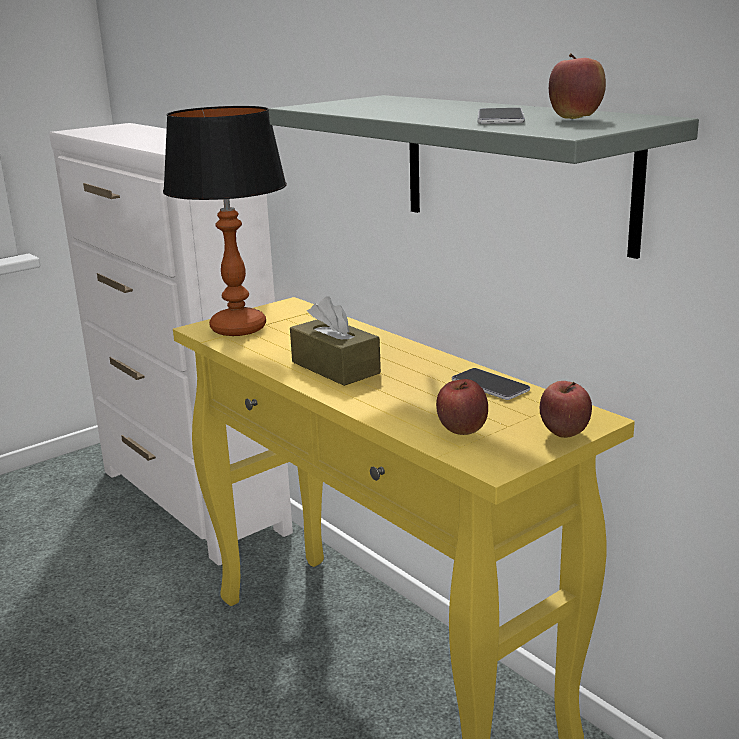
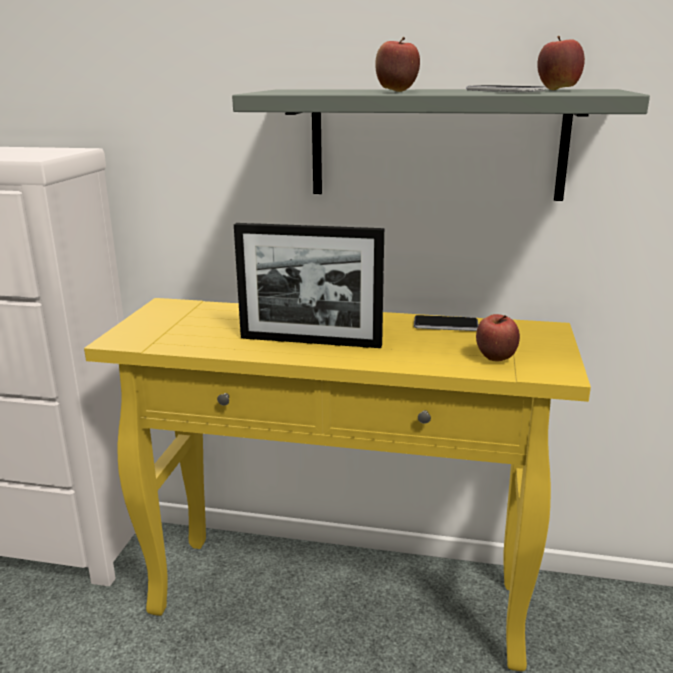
camera: 40 degrees left, 0 degrees up
table lamp [163,106,287,336] -> none
brown tissue box [290,296,381,386] -> picture frame [234,223,384,348]
apple [540,381,592,438] -> apple moved to [375,37,420,92]

